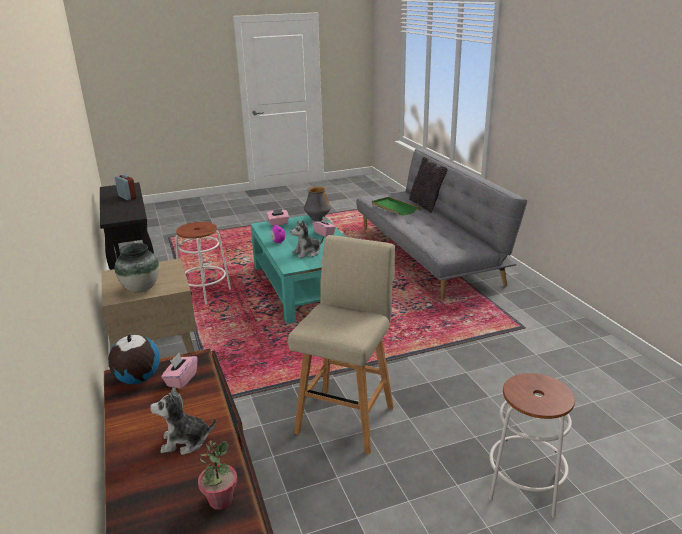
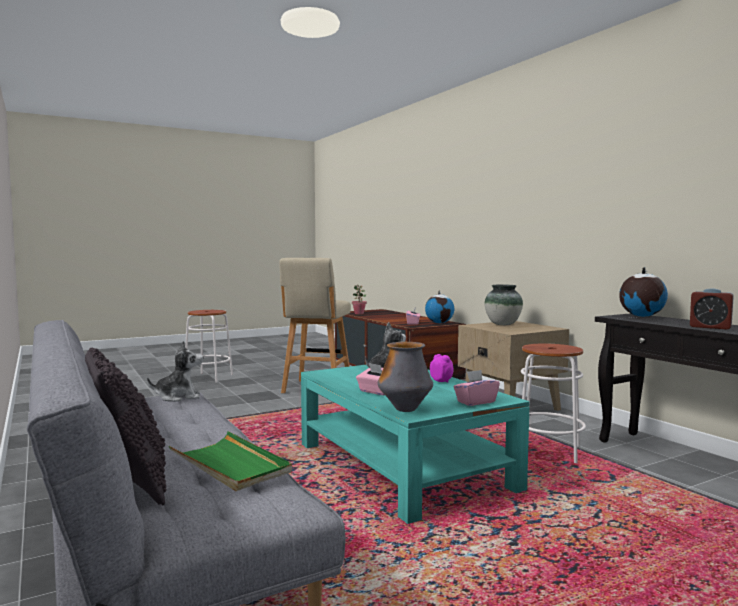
camera: 170 degrees right, 20 degrees down
plush toy [150,385,216,455] -> plush toy moved to [147,341,203,401]
none -> globe [619,267,668,317]

